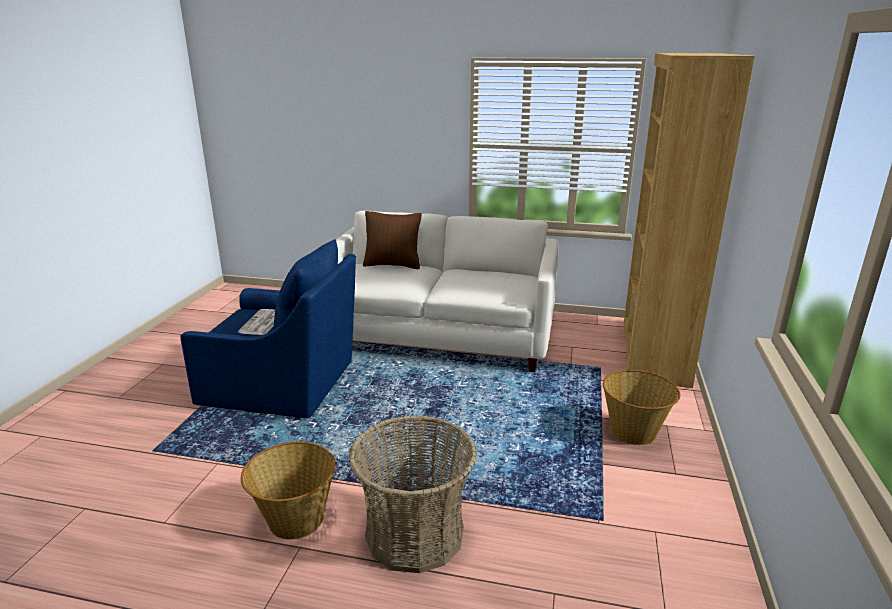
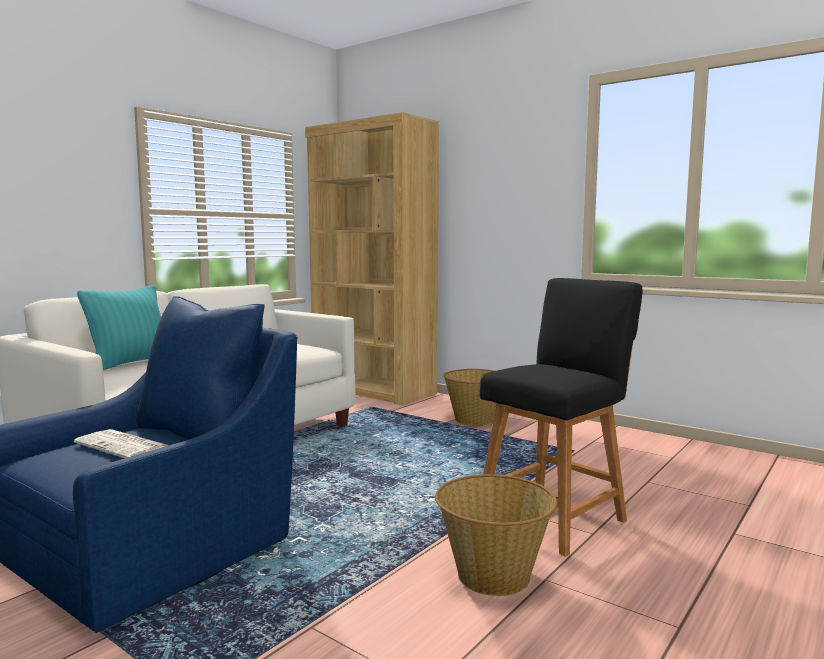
camera: 65 degrees left, 15 degrees down
basket [348,415,477,573] -> black stool [480,278,643,557]
brown pillow [363,211,422,269] -> turquoise pillow [77,285,161,370]

